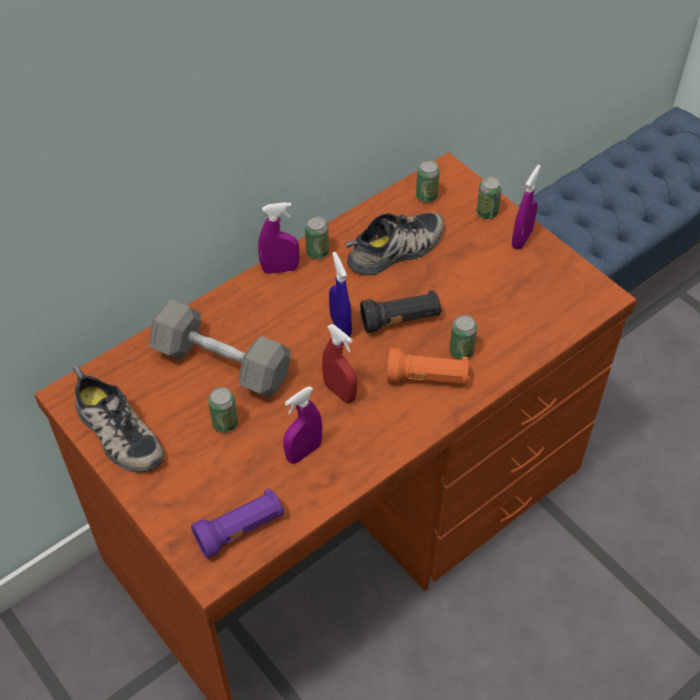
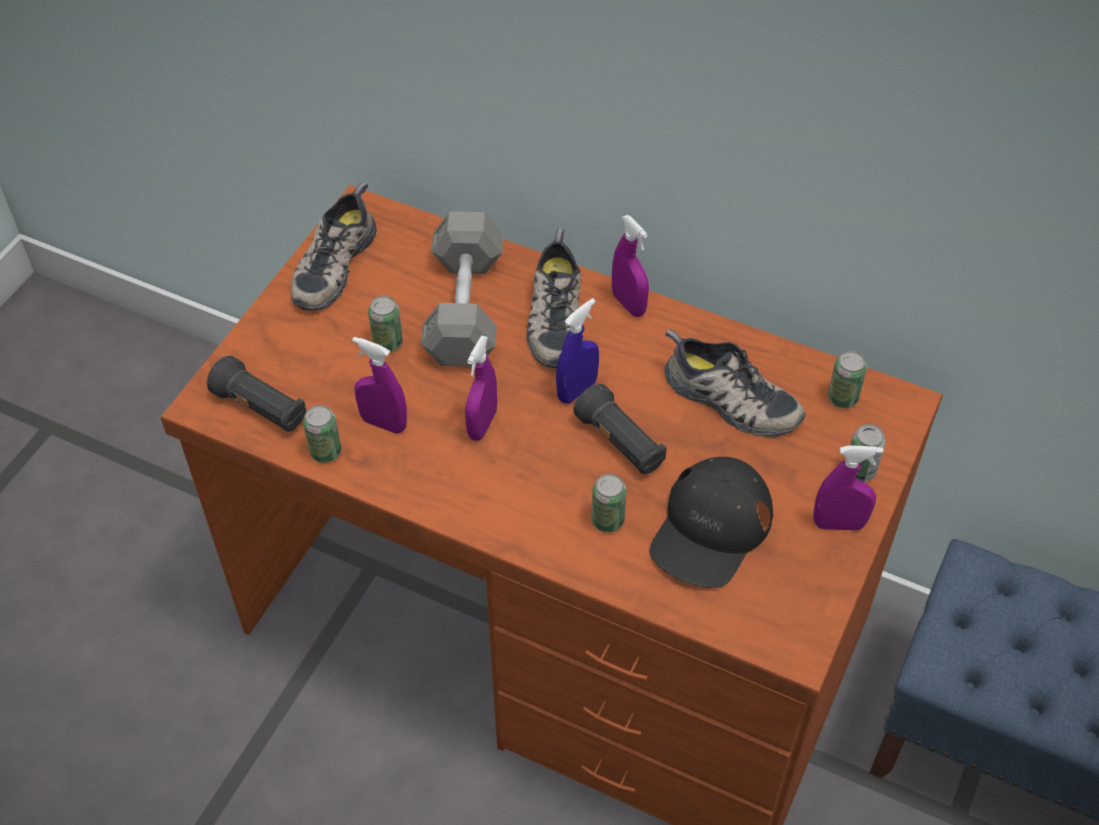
camera: 65 degrees right, 0 degrees up
purple flashlight [191,488,285,558] -> black flashlight [207,355,306,432]
can [305,216,329,260] -> can moved to [303,405,341,463]
red spray bottle [322,324,357,403] -> purple spray bottle [465,336,497,441]
orange flashlight [387,348,469,385] -> none
none -> shoe [526,228,581,369]
none -> black cap [649,457,773,588]

